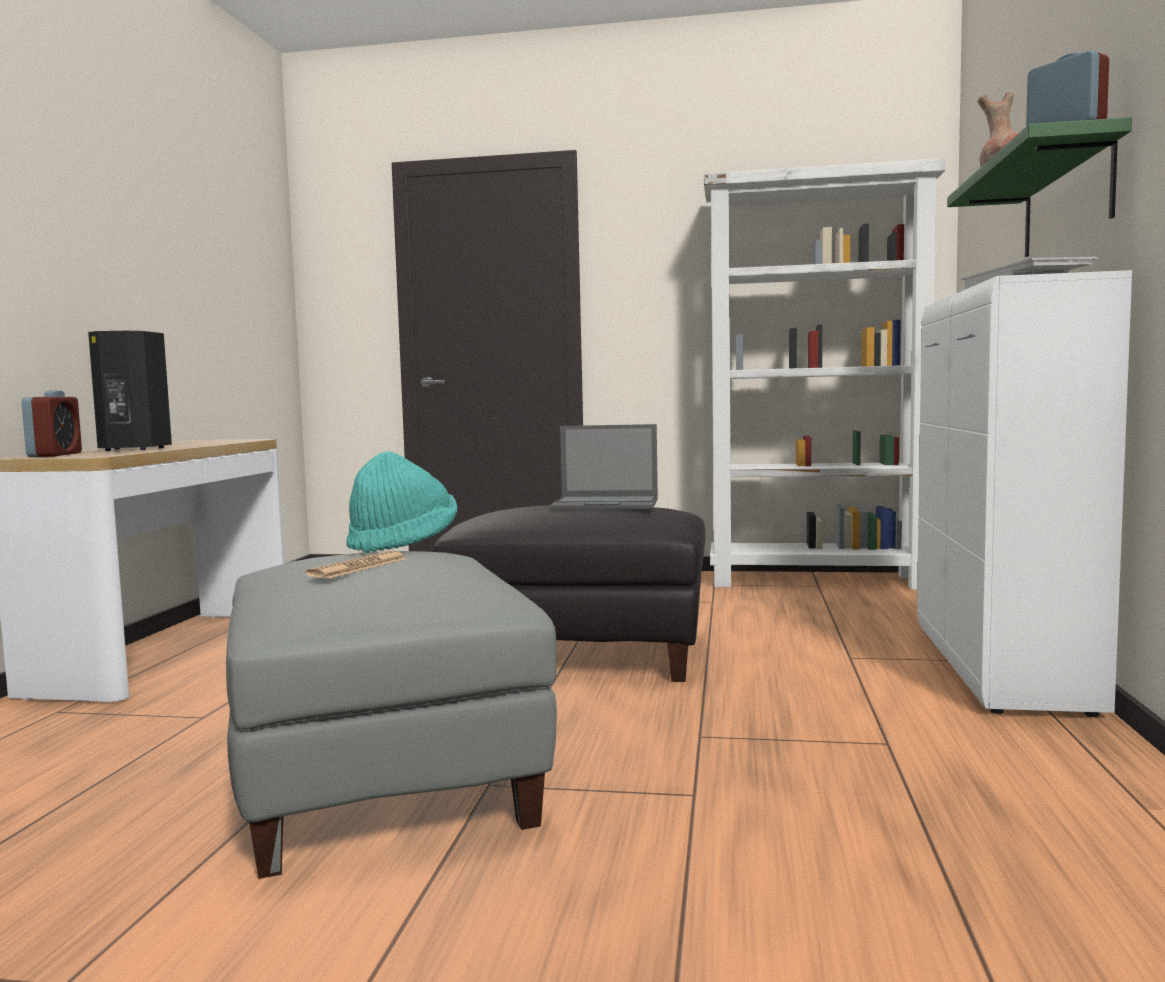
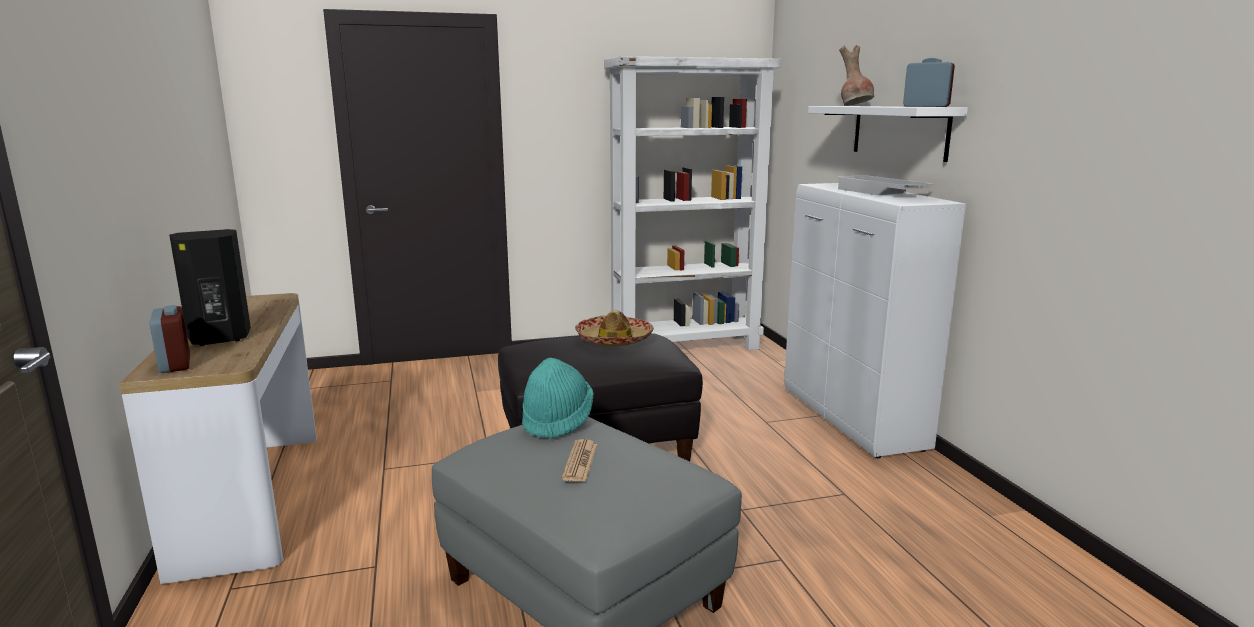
camera: 25 degrees left, 10 degrees up
laptop [550,424,658,509] -> hat [575,310,654,347]
green shelf [947,117,1132,257] -> white shelf [808,106,968,162]

